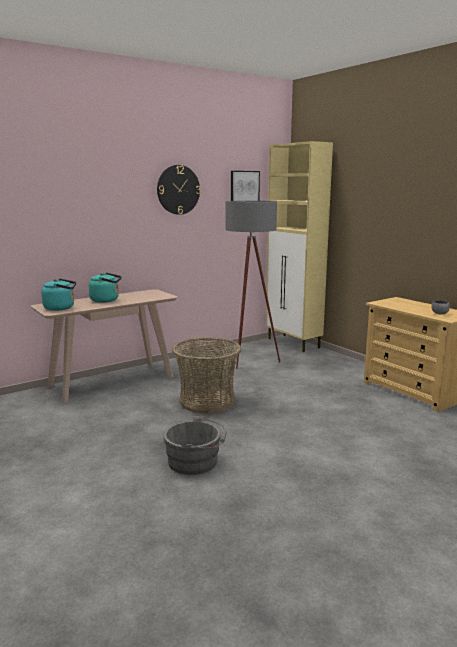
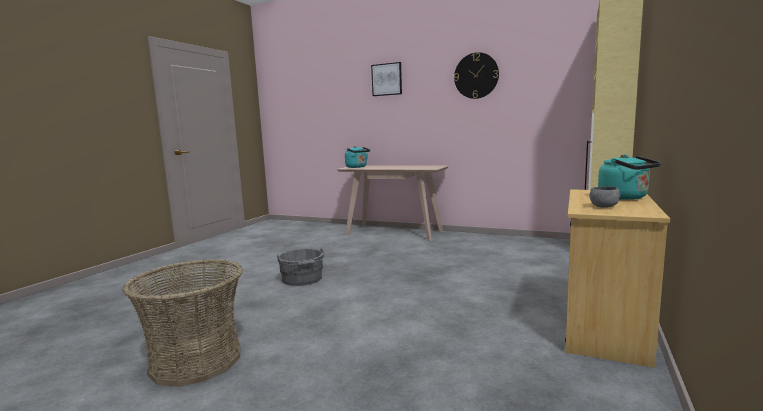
camera: 60 degrees right, 5 degrees down
turquoise kettle [89,273,122,303] -> turquoise kettle moved to [598,154,661,200]
basket [172,337,241,414] -> basket moved to [122,259,243,387]
grey floor lamp [225,201,280,369] -> none
picture [231,171,260,201] -> picture moved to [371,62,402,96]

